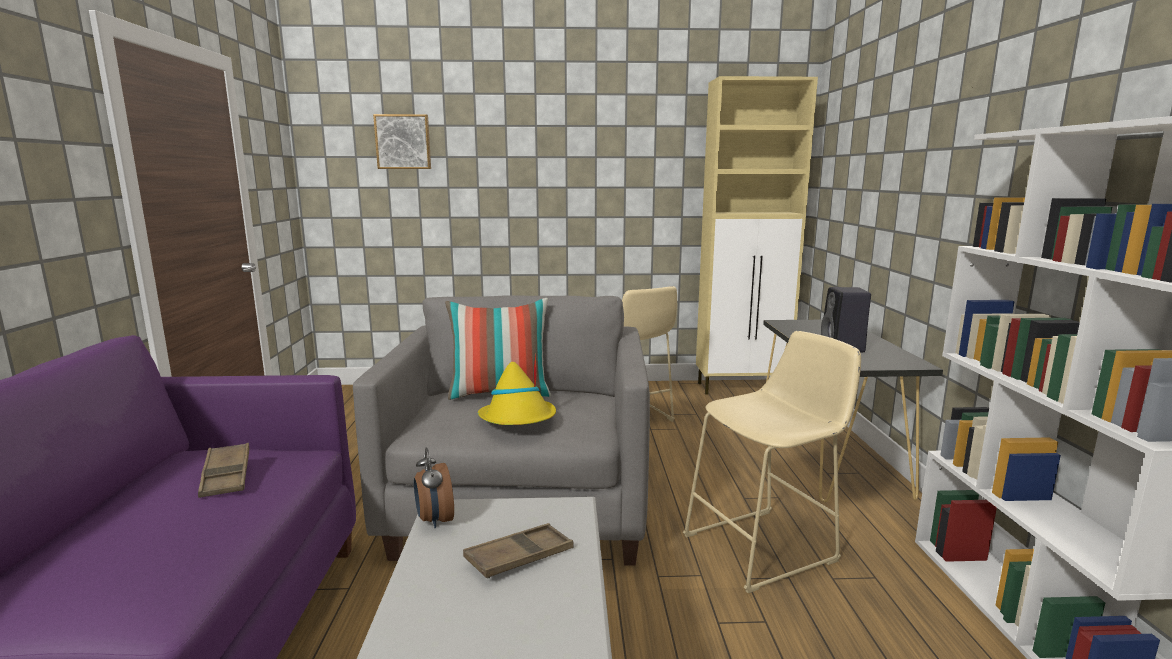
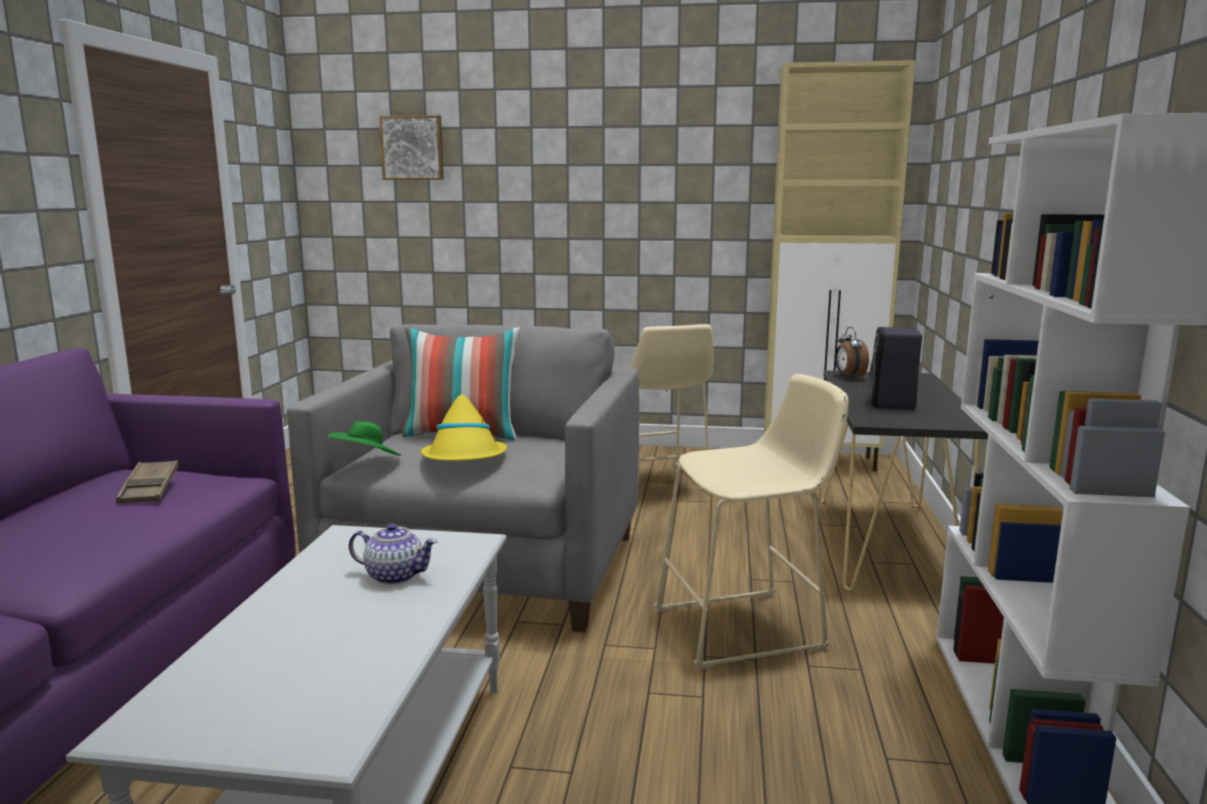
camera: 10 degrees right, 0 degrees up
alarm clock [414,447,454,528] -> alarm clock moved to [835,327,869,379]
brown tray [463,523,574,578] -> teapot [349,523,438,585]
none -> green hat [327,421,401,456]

